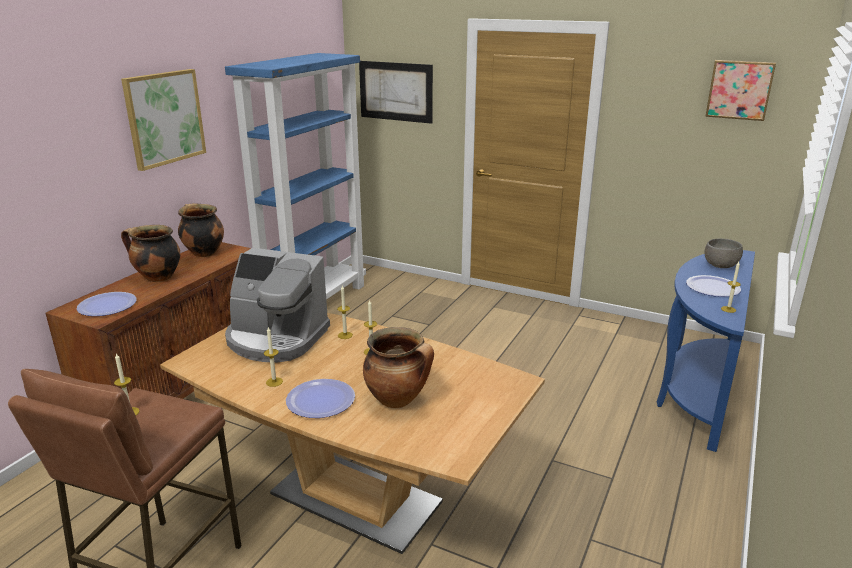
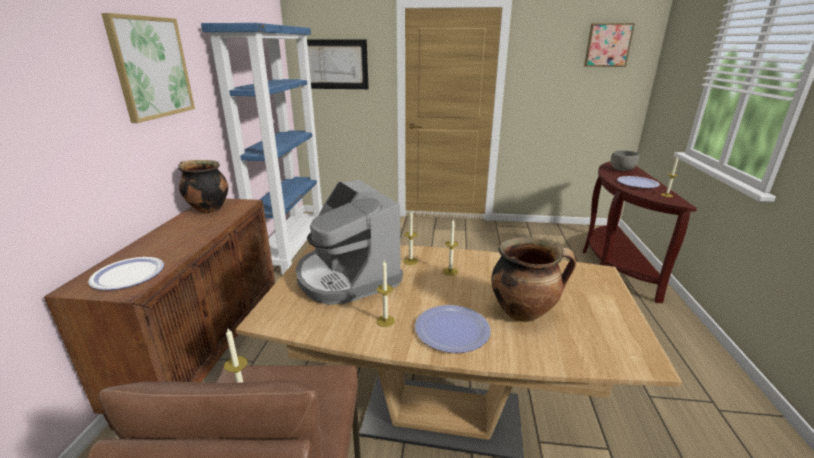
camera: 20 degrees left, 0 degrees up
cooking pot [121,225,180,282] -> none
coffee machine [225,248,330,363] -> coffee machine turned 60 degrees clockwise [296,180,403,305]
blue console table [657,250,755,452] -> brown console table [583,161,697,303]

